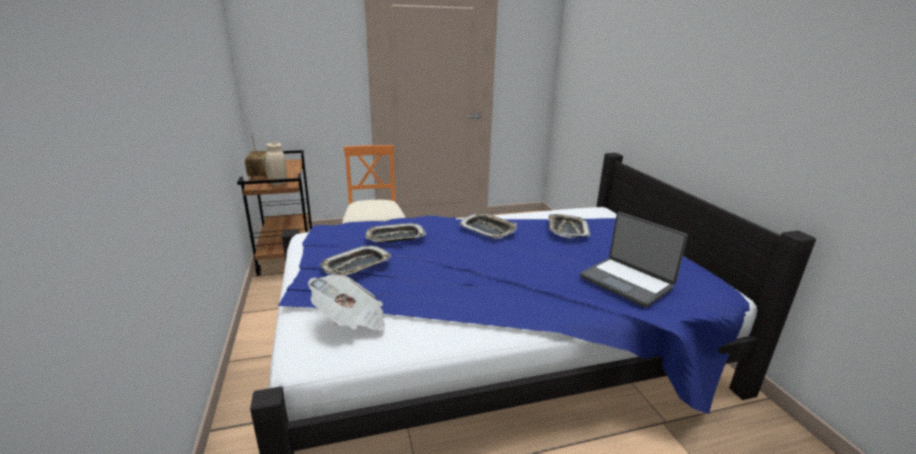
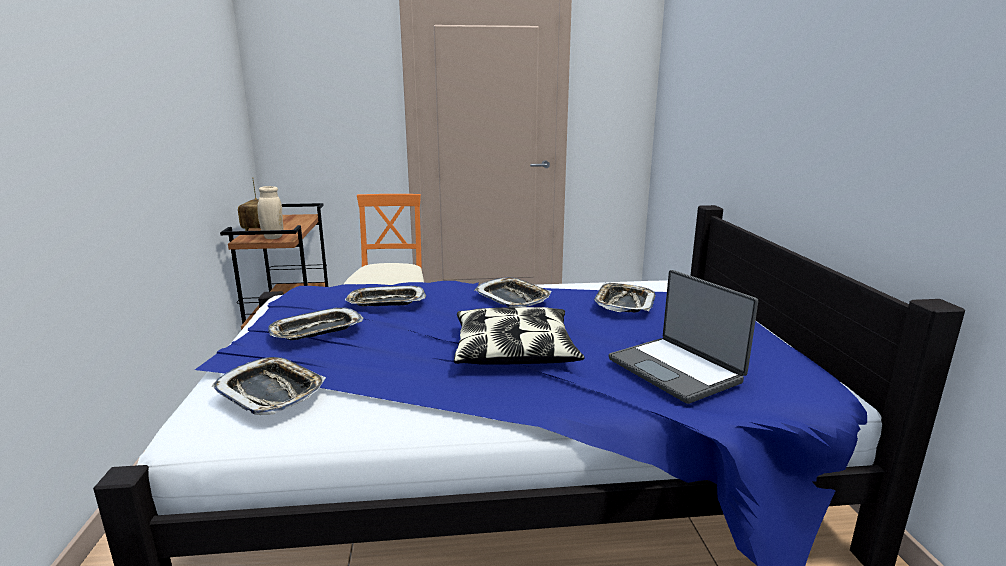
camera: 10 degrees right, 5 degrees down
newspaper [308,275,385,331] -> tray [211,357,326,415]
none -> pillow [454,307,585,365]

